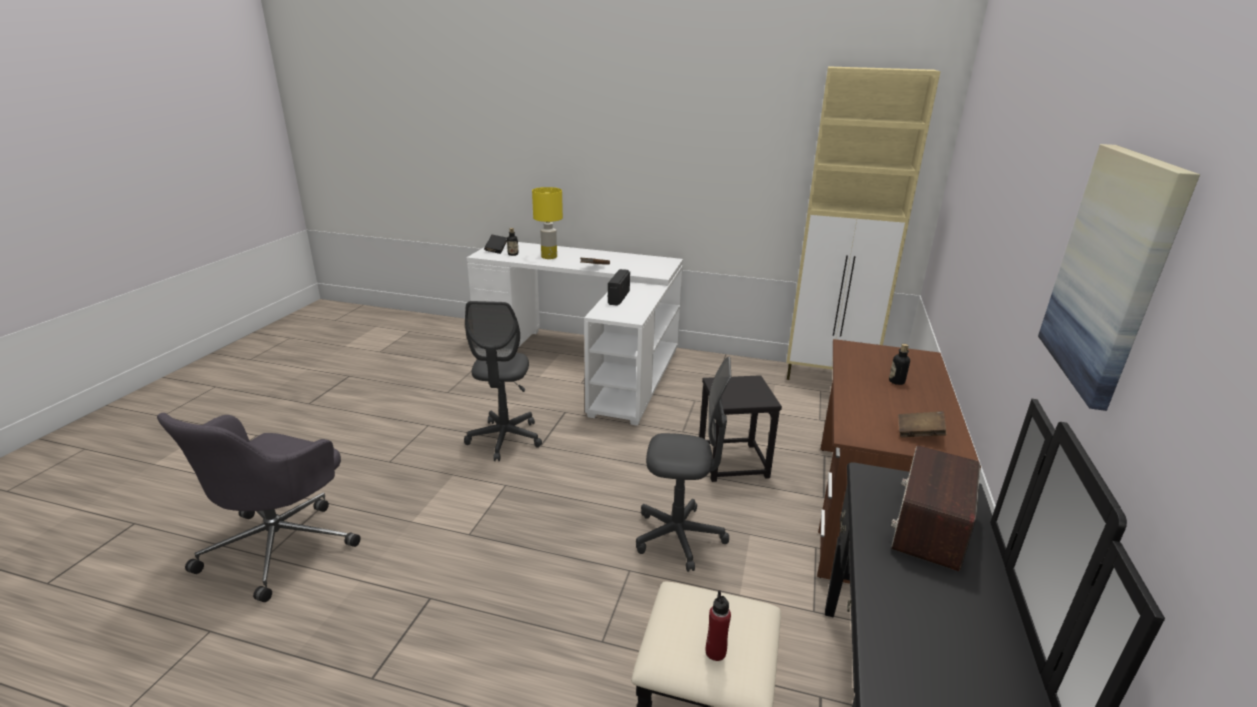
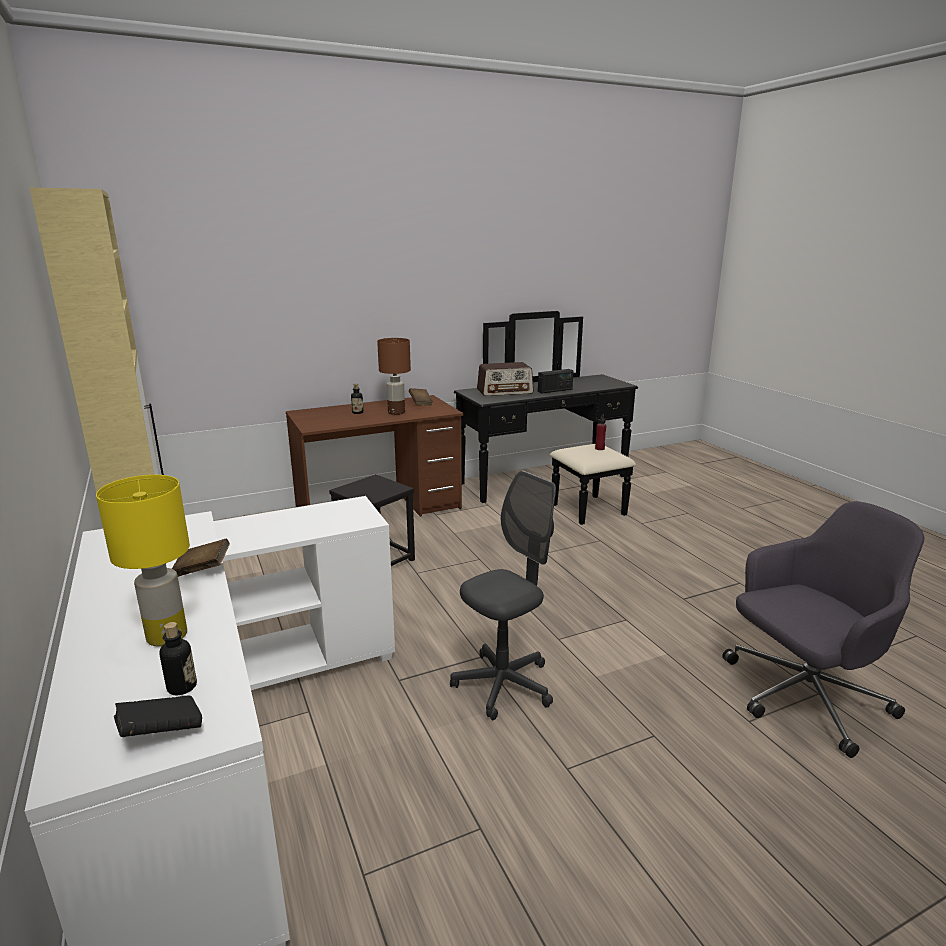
camera: 130 degrees left, 5 degrees down
radio [608,269,630,306] -> radio moved to [538,369,574,393]
grey office chair [636,357,731,572] -> none
picture [1038,144,1200,411] -> none
none -> brown table lamp [377,338,411,415]

